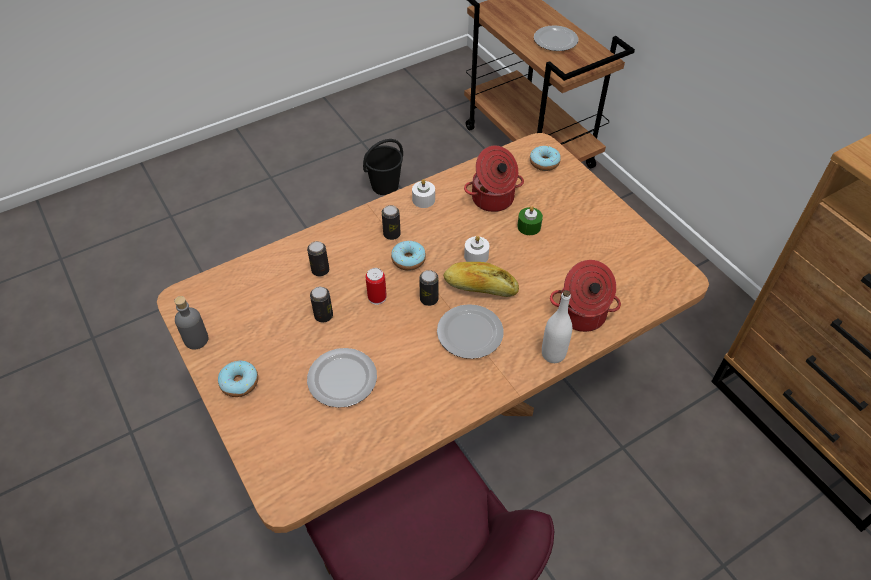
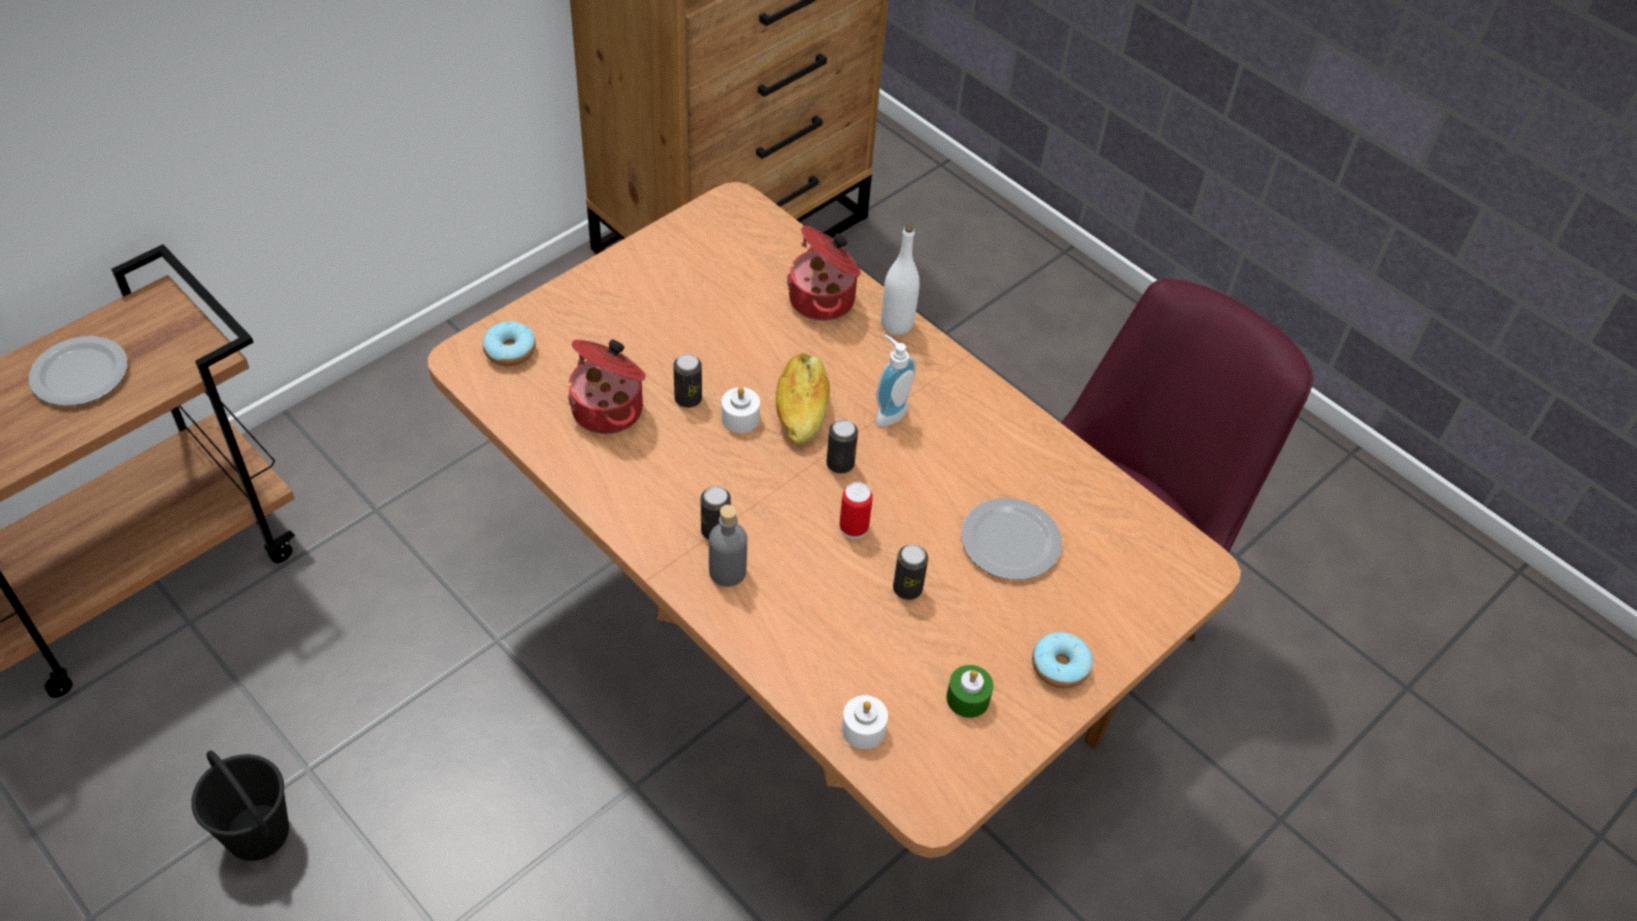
camera: 105 degrees left, 0 degrees up
grey bottle [174,296,208,349] -> grey bottle moved to [709,505,747,587]
can [307,241,329,276] -> can moved to [673,354,702,408]
donut [391,241,426,271] -> none
white candle [412,179,435,208] -> white candle moved to [842,695,888,749]
plate [437,304,504,359] -> soap dispenser [876,335,916,427]
green candle [517,206,543,235] -> green candle moved to [946,665,994,718]

